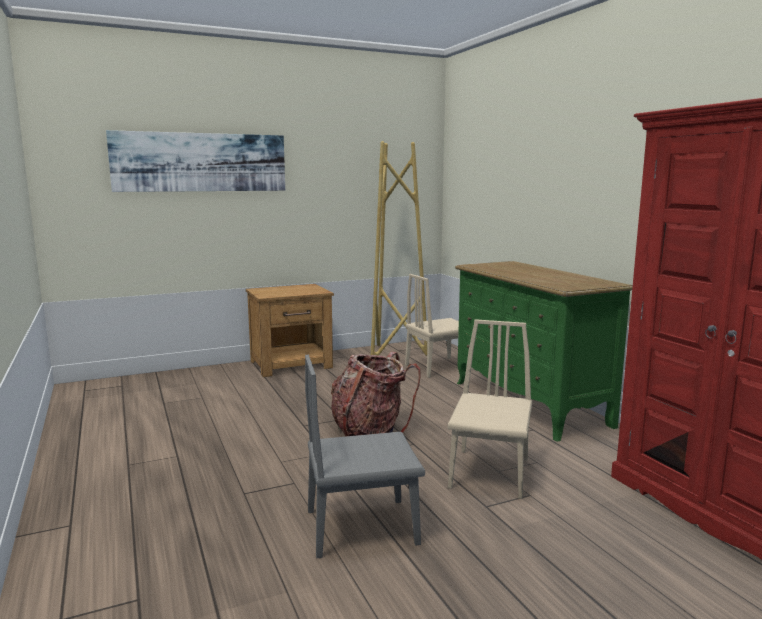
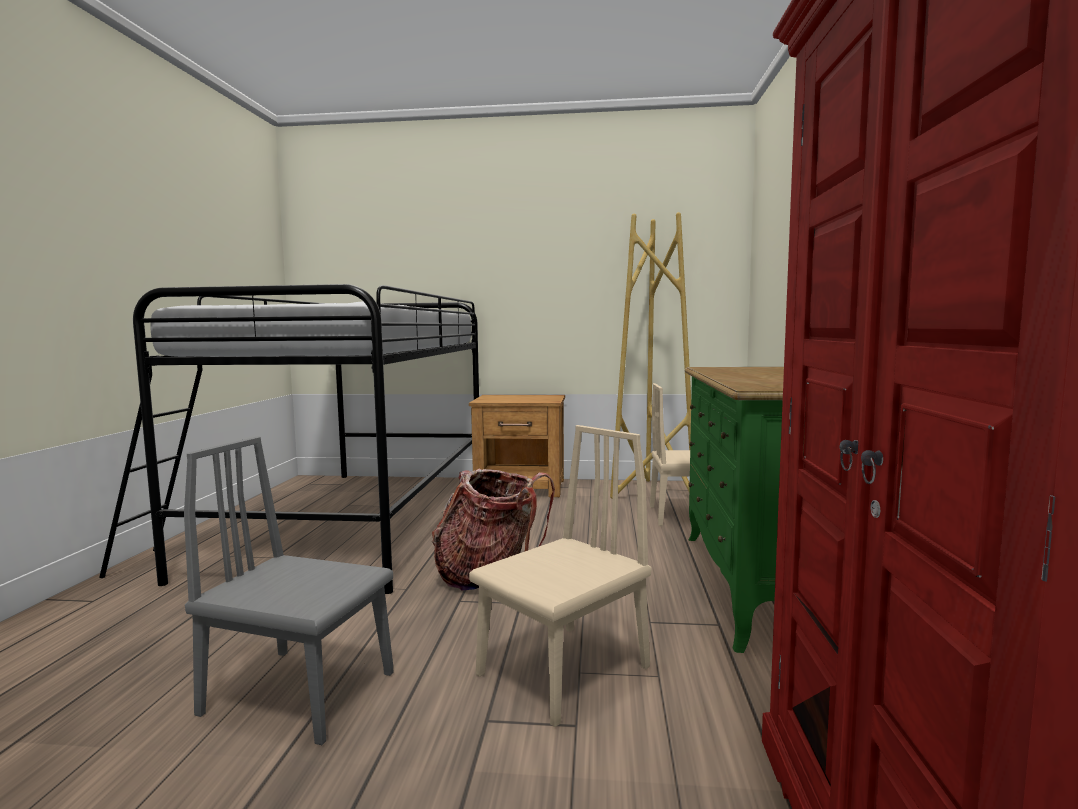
camera: 30 degrees right, 5 degrees down
picture [106,130,285,192] -> none
none -> black bed [99,284,479,594]

